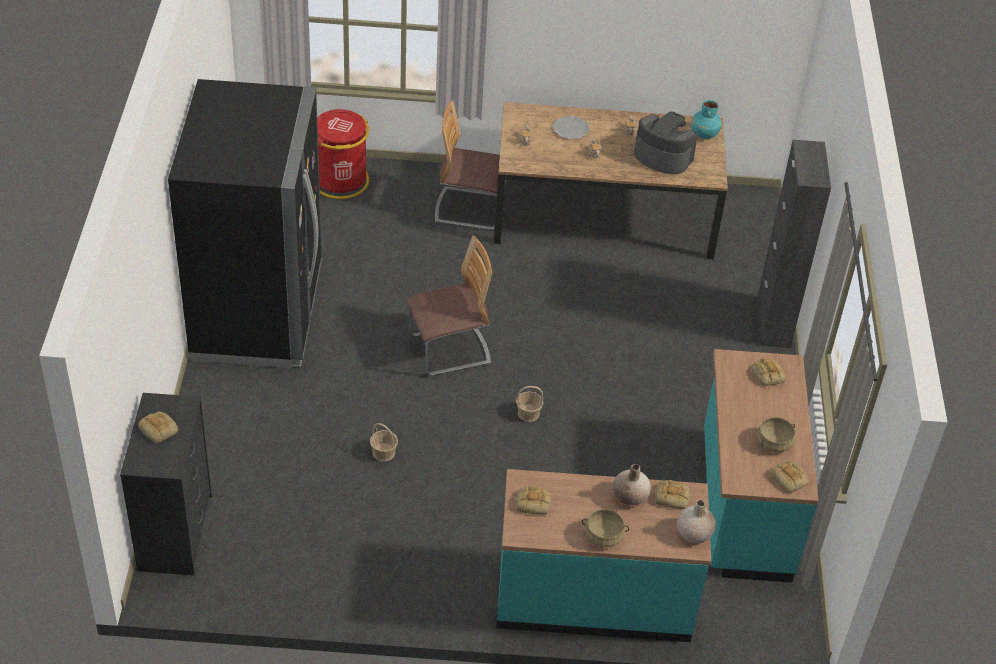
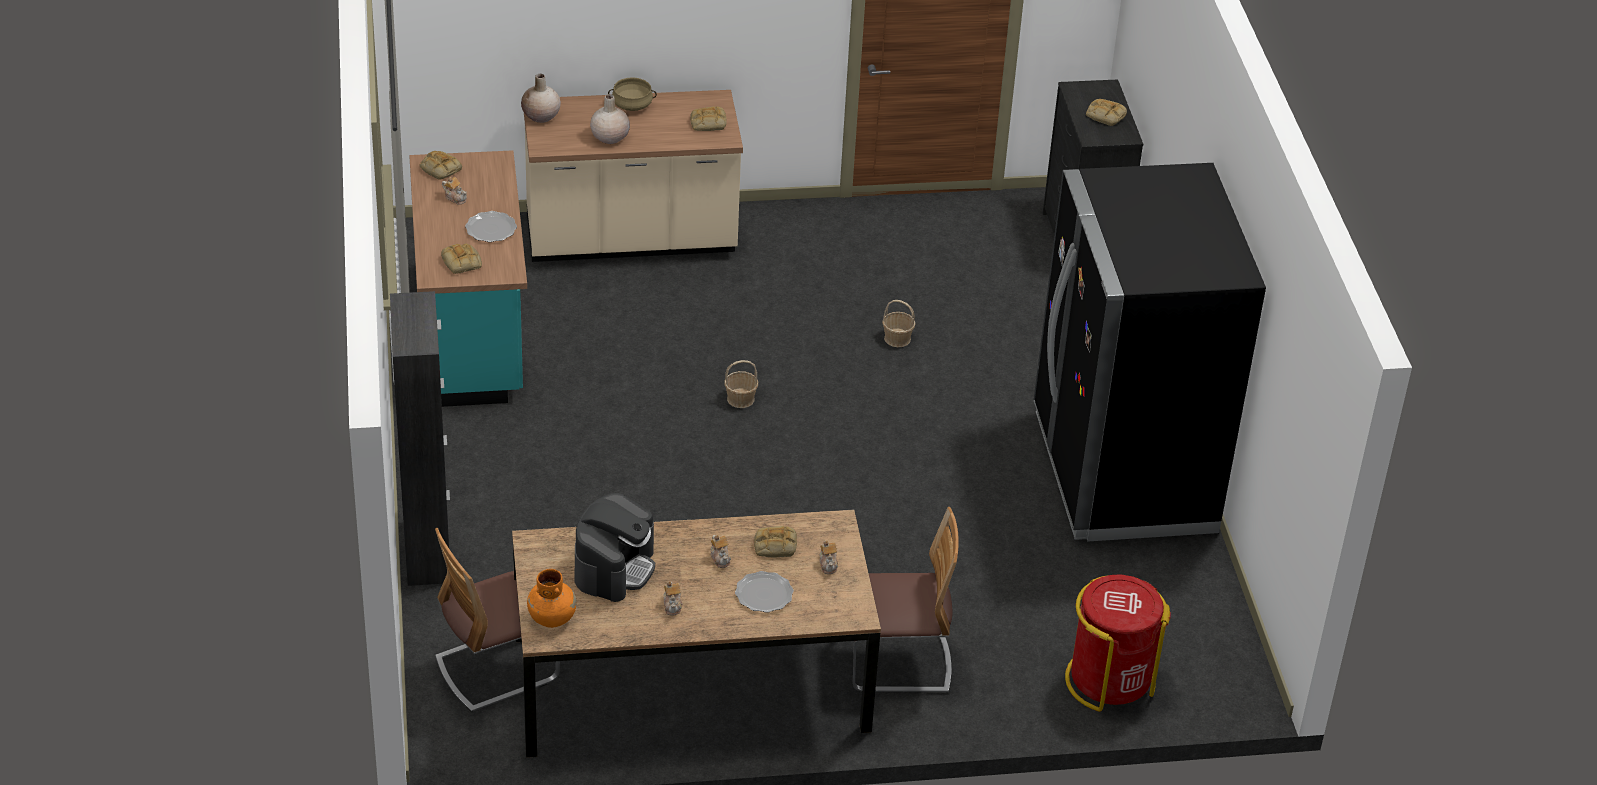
camera: 170 degrees right, 5 degrees down
chair [407,235,492,376] -> chair moved to [435,528,560,712]
turquoise counter [497,469,711,642] -> beige counter [524,90,743,262]
coffee machine [634,111,697,175] -> coffee machine turned 90 degrees counterclockwise [575,493,655,602]
bread [655,480,691,509] -> bread moved to [754,526,797,557]
turquoise vase [691,100,722,139] -> orange vase [527,569,577,628]
beige cooking pot [757,417,795,452] -> teapot [442,177,467,205]
none -> plate [465,211,517,242]

